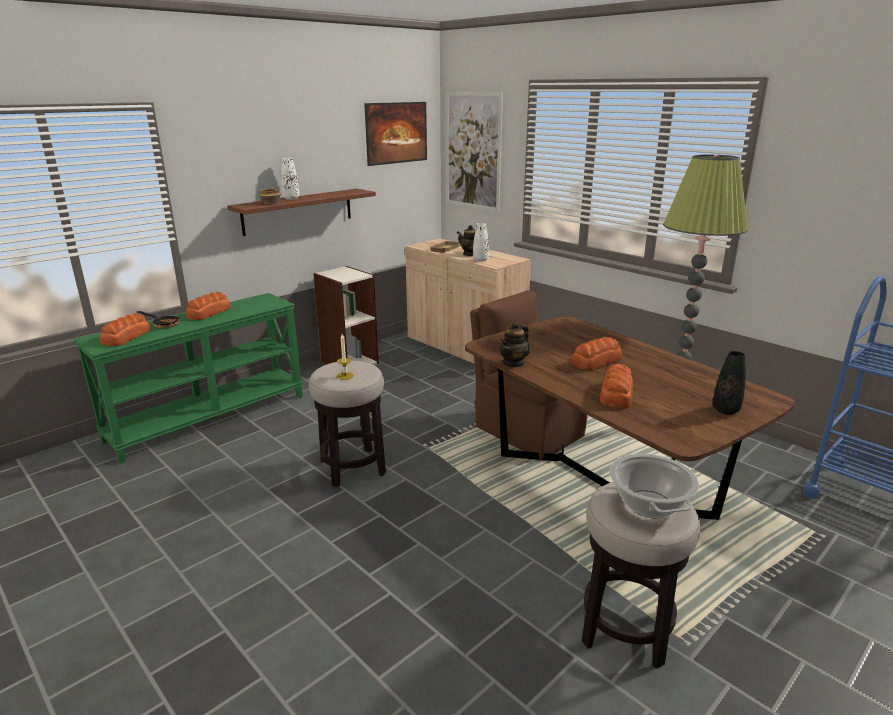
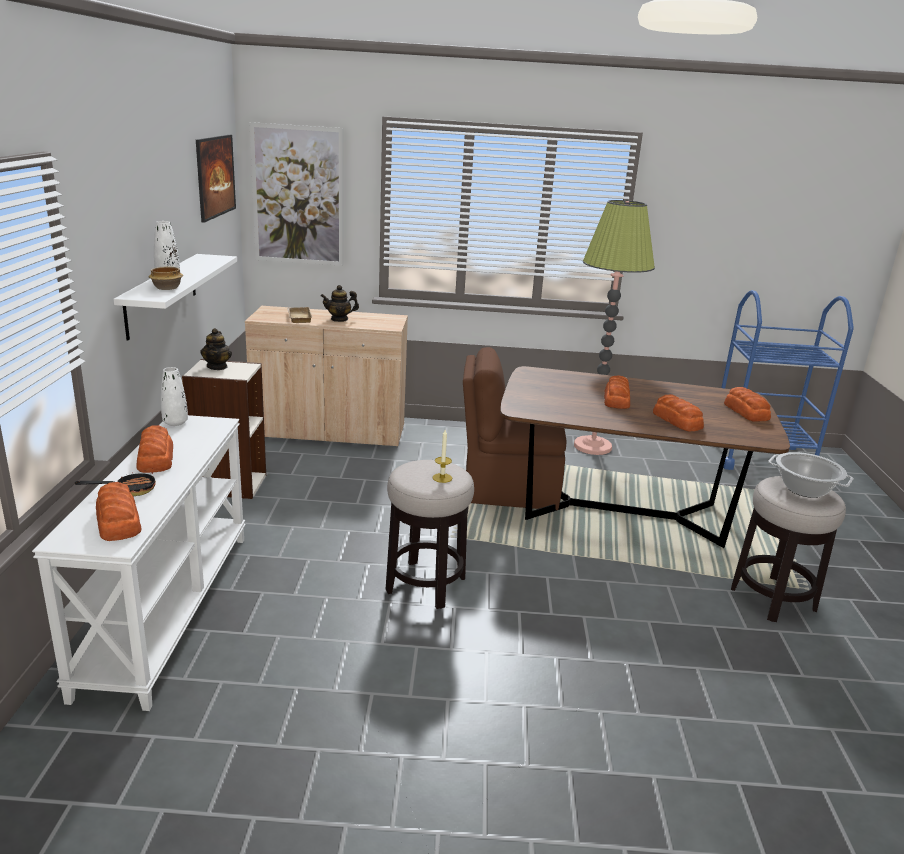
camera: 45 degrees left, 0 degrees up
green console table [74,293,303,464] -> white console table [32,415,246,711]
brown shelf [227,189,376,236] -> white shelf [114,254,237,341]
white vase [473,223,489,262] -> white vase moved to [161,367,188,426]
teapot [499,322,530,368] -> teapot moved to [201,328,232,370]
black vase [713,351,746,415] -> bread [724,387,771,421]

